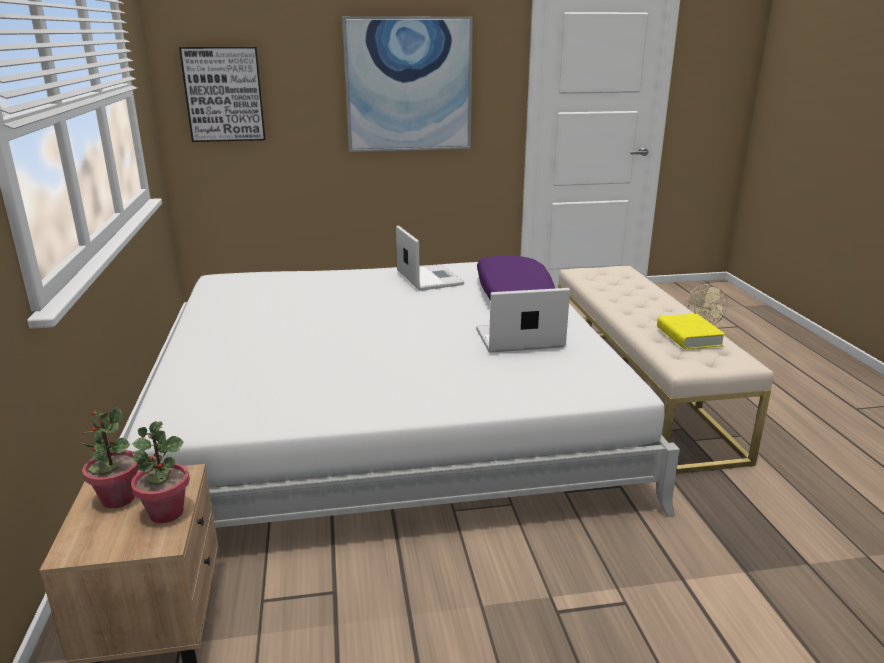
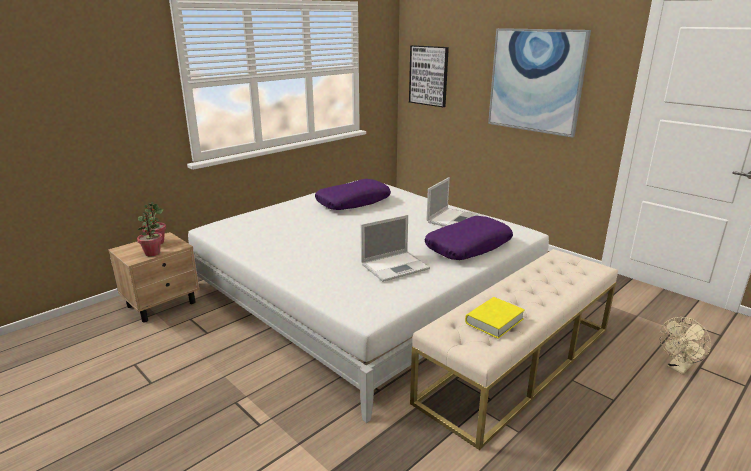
camera: 55 degrees right, 0 degrees up
laptop [476,288,570,353] -> laptop turned 105 degrees clockwise [361,215,430,282]
none -> purple pillow [315,179,391,210]

